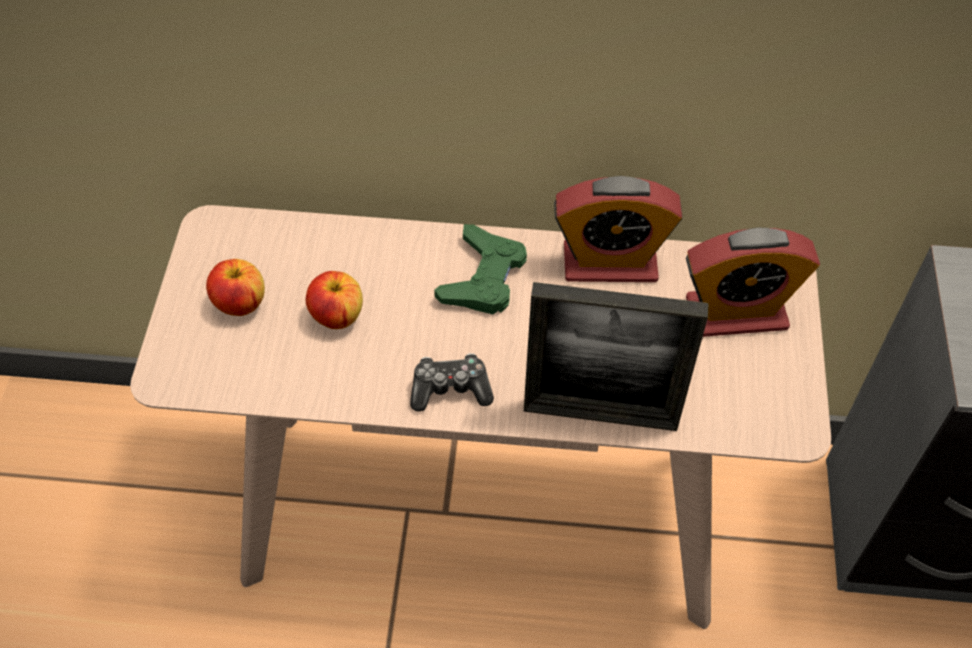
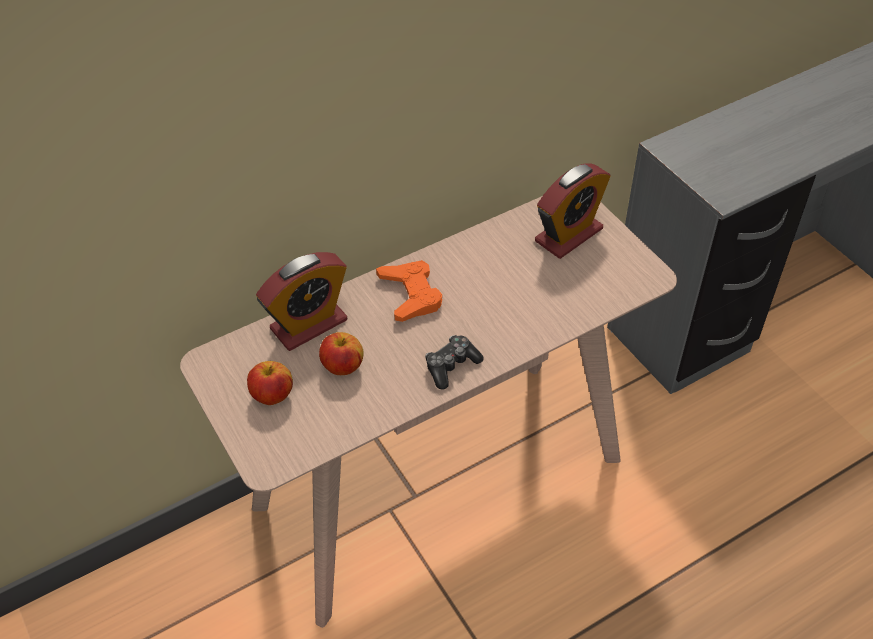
camera: 35 degrees left, 5 degrees down
green game controller [434,224,527,315] -> orange game controller [376,260,442,322]
picture frame [524,282,709,431] -> none
alarm clock [554,176,683,282] -> alarm clock moved to [256,252,347,351]

